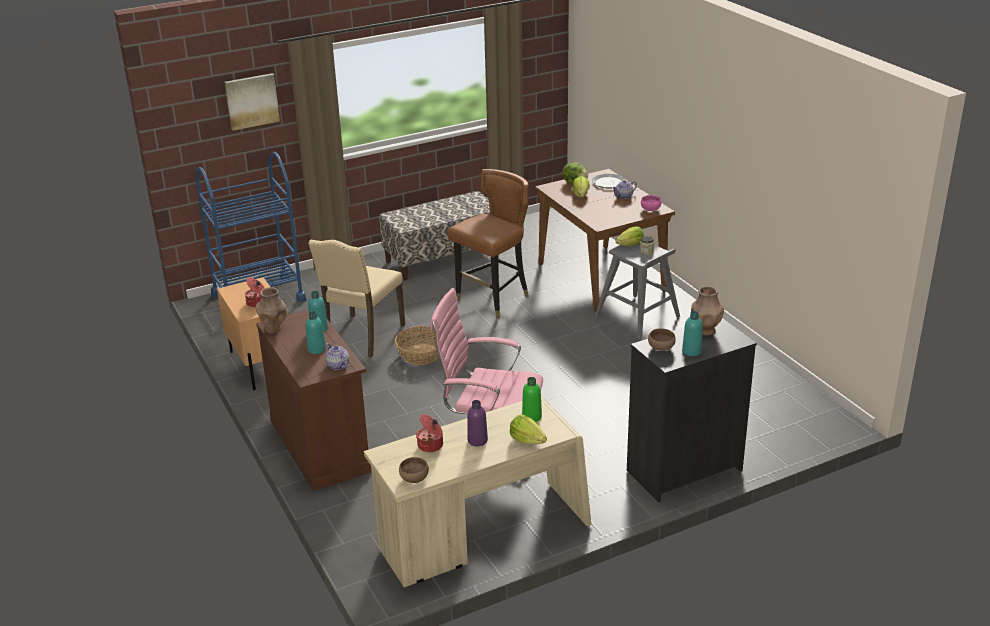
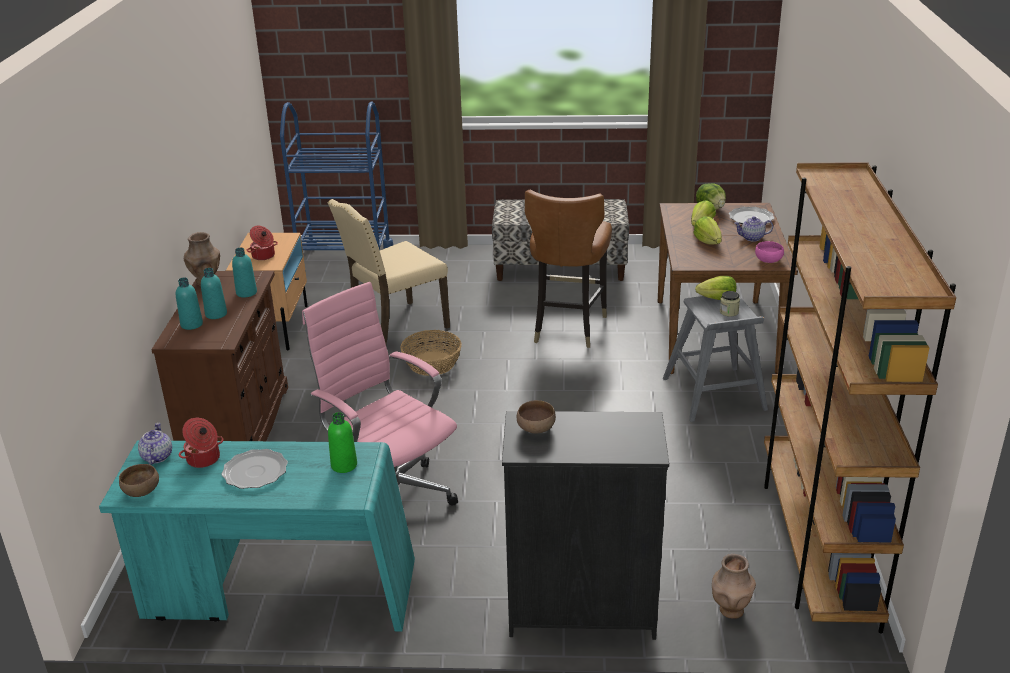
camera: 30 degrees right, 0 degrees up
picture [224,73,280,131] -> none
teapot [325,343,349,370] -> teapot moved to [138,423,172,465]
beige desk [364,396,591,587] -> turquoise desk [99,440,415,631]
brown chair [447,169,529,319] -> brown chair turned 120 degrees clockwise [525,190,612,348]
purple bottle [467,400,488,446] -> plate [221,449,288,489]
lettuce [510,414,547,444] -> lettuce moved to [693,216,722,245]
turquoise bottle [682,311,703,356] -> turquoise bottle moved to [176,277,203,330]
brown vase [691,286,724,336] -> brown vase moved to [712,554,756,619]
none -> brown bookcase [764,162,956,633]

